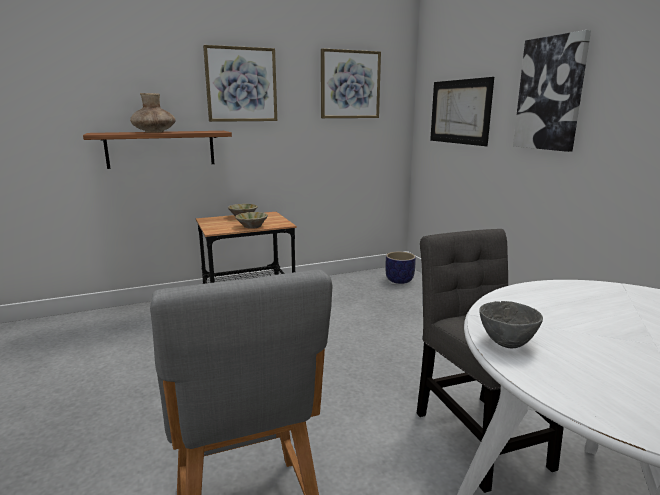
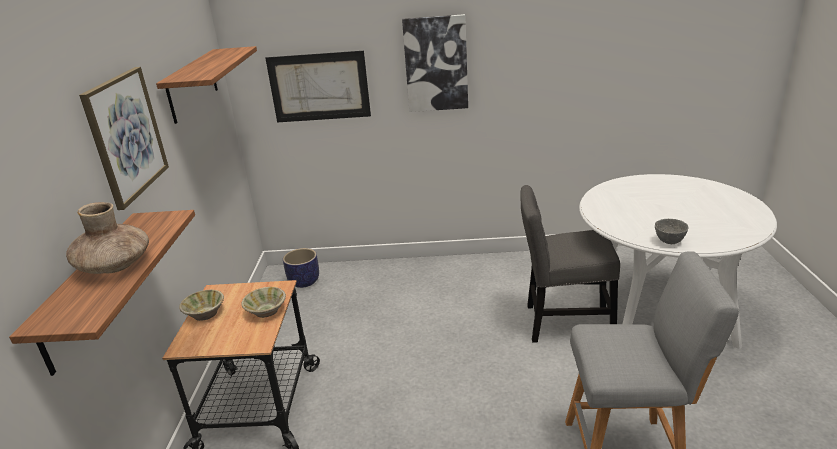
camera: 65 degrees left, 10 degrees up
picture [321,48,381,118] -> shelf [156,46,257,124]

